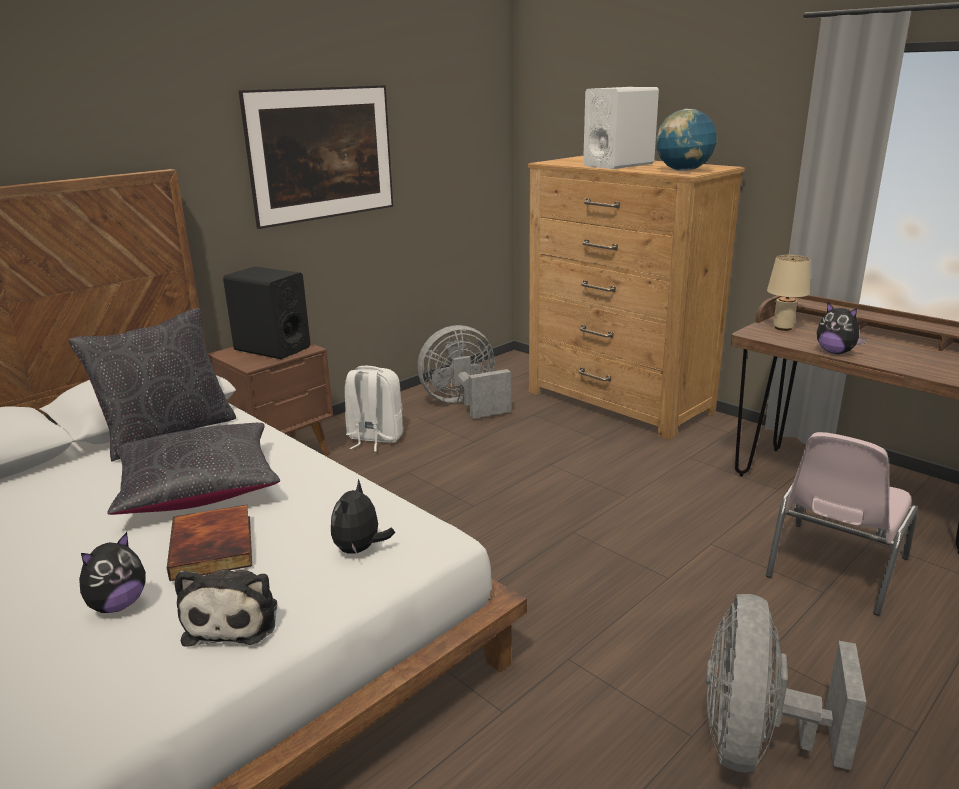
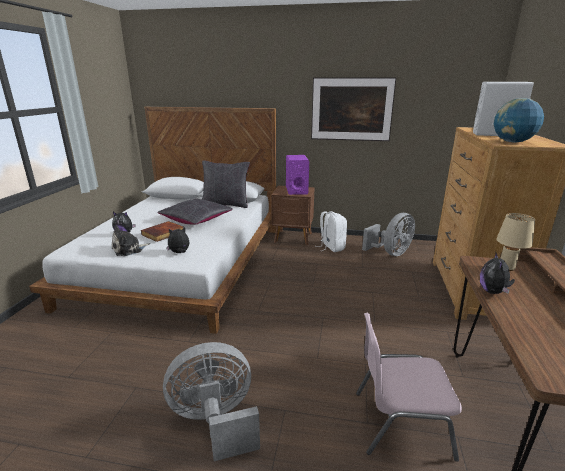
camera: 55 degrees right, 0 degrees up
black speaker [223,267,310,359] -> purple speaker [286,155,309,195]
grey fan [417,325,511,419] -> grey fan turned 105 degrees clockwise [362,213,415,256]

